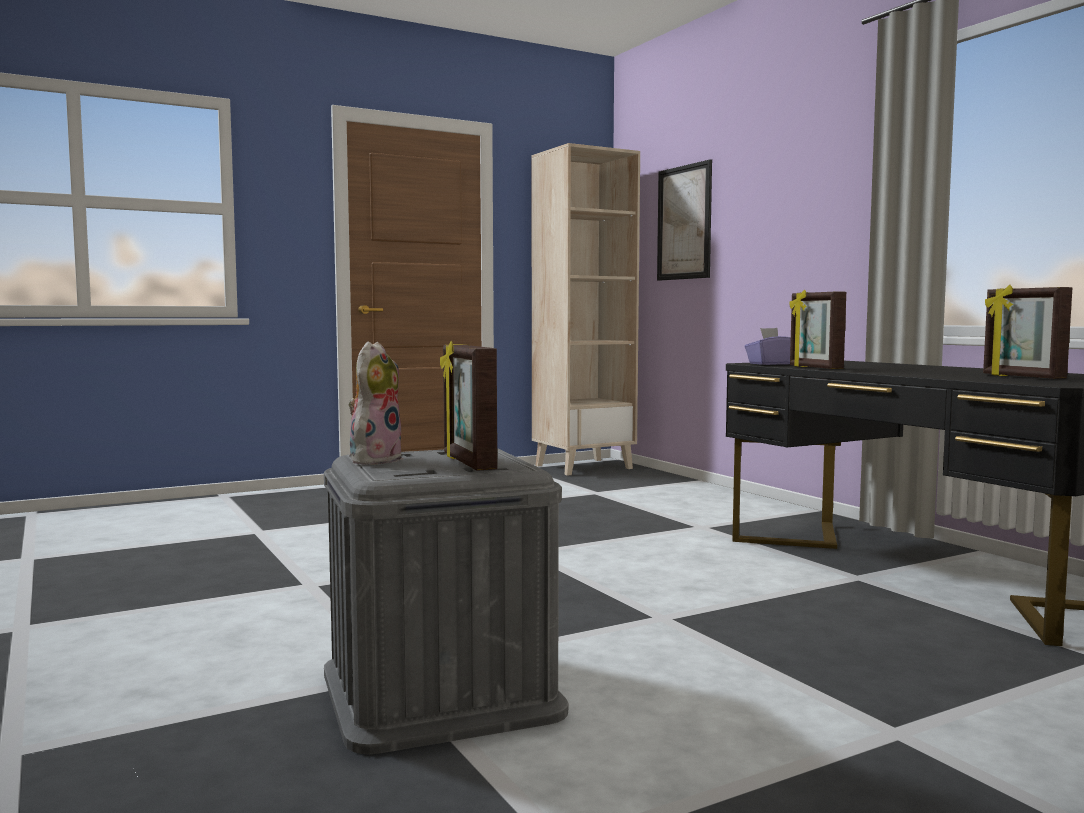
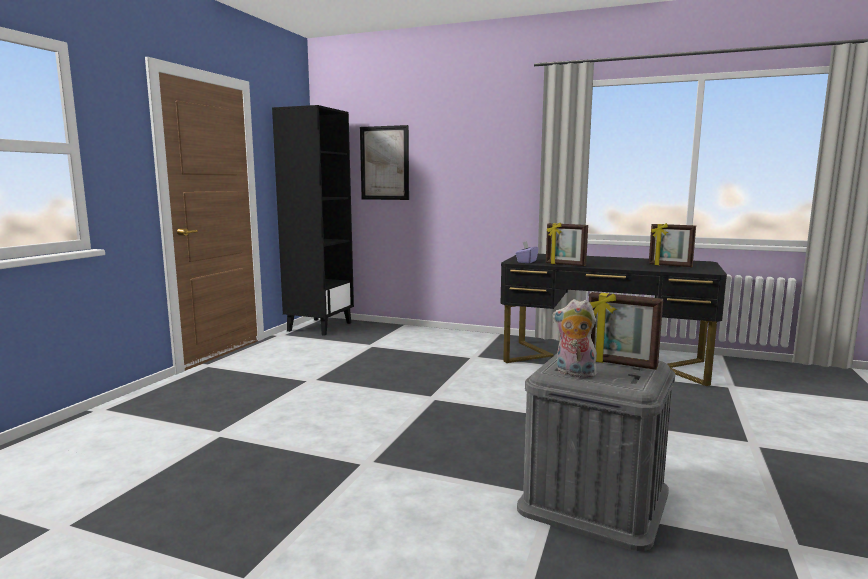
camera: 40 degrees left, 5 degrees up
plush toy [349,342,403,465] -> plush toy turned 45 degrees counterclockwise [553,299,597,378]
beige bookcase [531,143,640,476] -> black bookcase [272,105,354,336]

